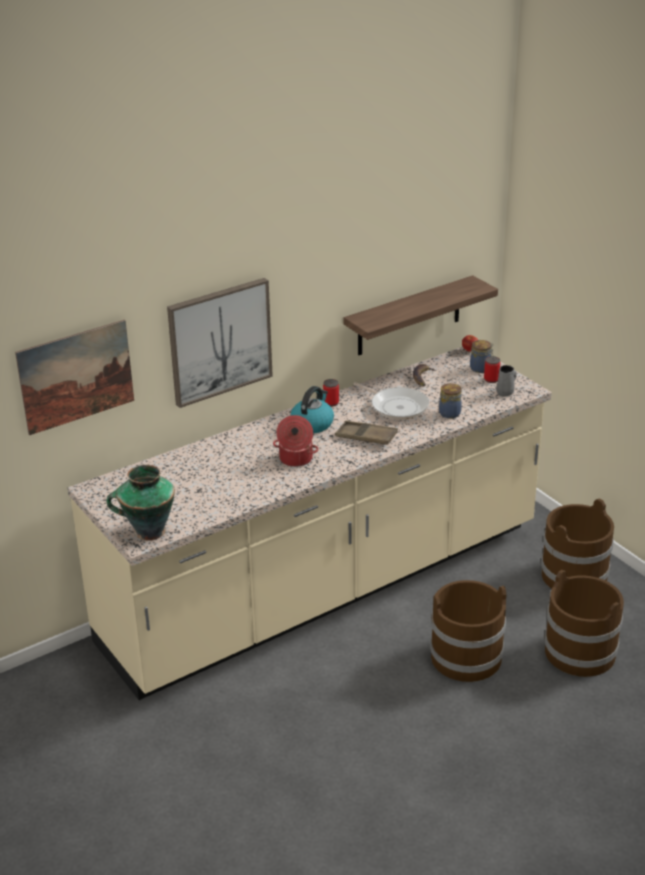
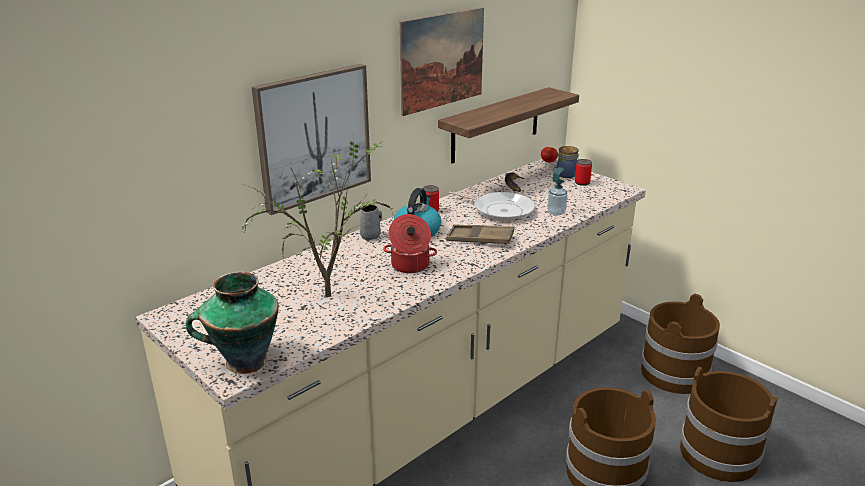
camera: 10 degrees left, 5 degrees down
picture [15,320,134,435] -> picture moved to [399,7,484,116]
jar [439,383,462,418] -> soap dispenser [547,167,568,215]
grey mug [496,365,517,397] -> grey mug moved to [360,204,382,240]
none -> potted plant [239,141,394,297]

